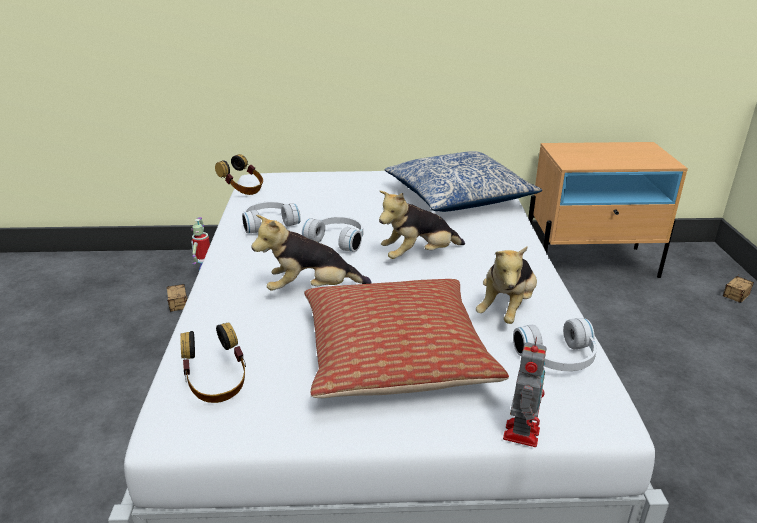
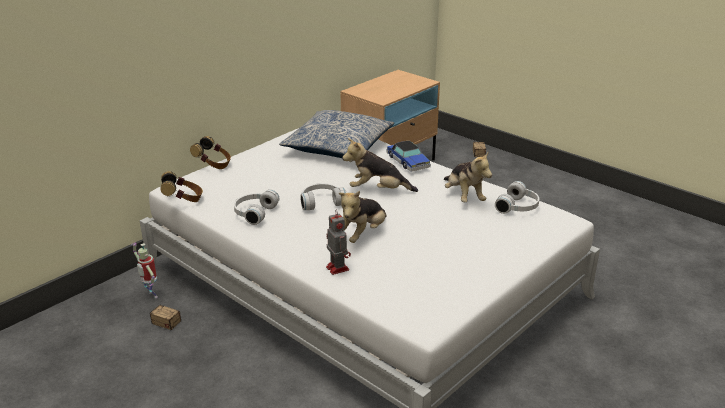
camera: 45 degrees left, 0 degrees up
headphones [180,322,246,403] -> headphones moved to [190,136,231,169]
pillow [304,279,509,398] -> none
plush toy [379,191,465,259] -> plush toy turned 75 degrees clockwise [342,138,418,192]
toy robot [503,337,546,447] -> toy robot moved to [326,209,351,275]
none -> toy car [387,141,431,172]

